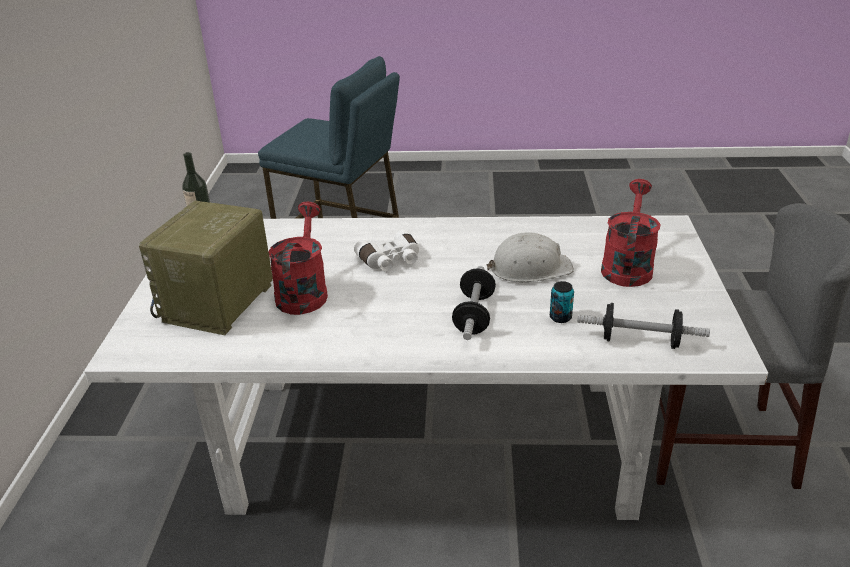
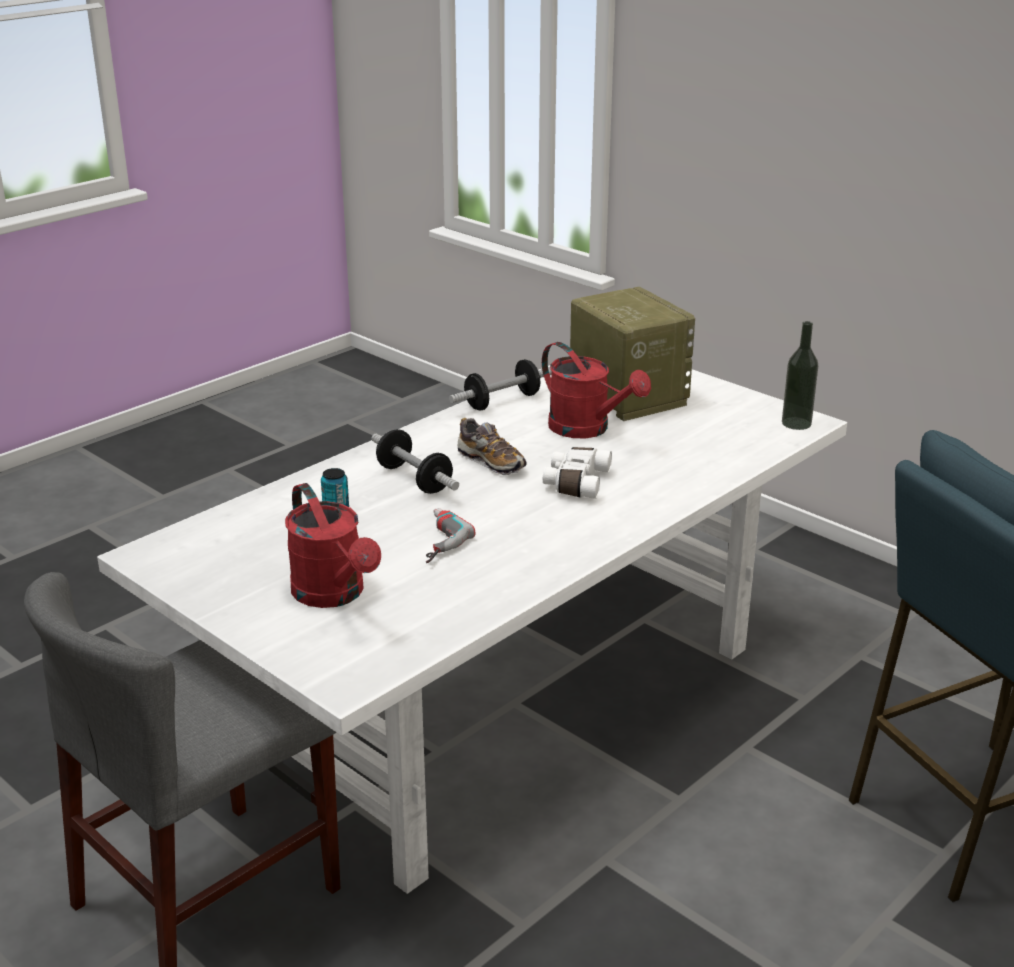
camera: 130 degrees right, 5 degrees down
white hard hat [486,232,574,282] -> power drill [426,508,475,563]
dumbbell [577,303,710,349] -> dumbbell moved to [449,359,552,411]
none -> shoe [458,418,527,475]

